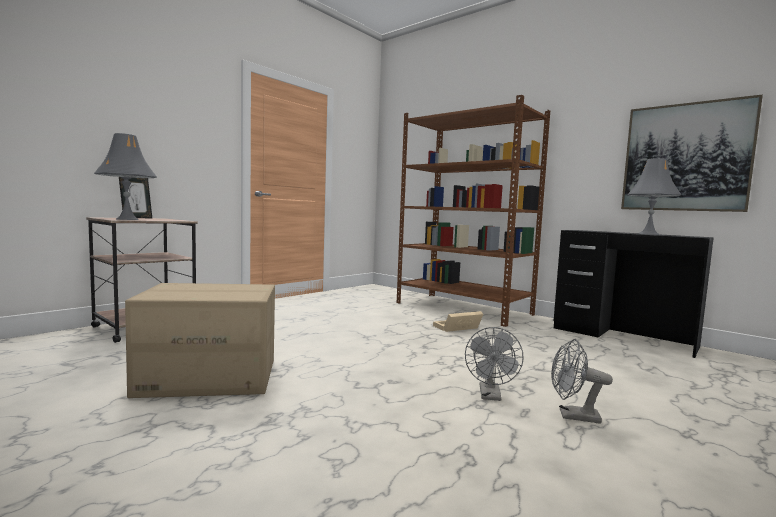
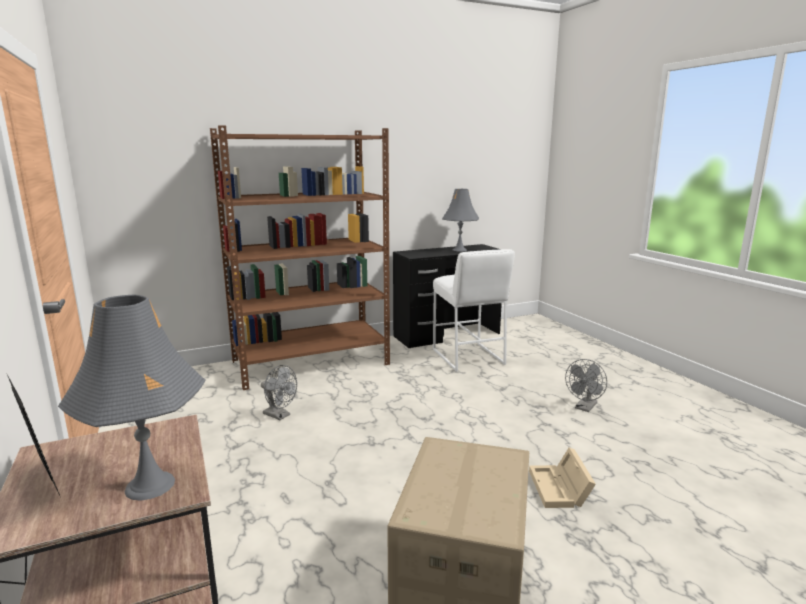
camera: 65 degrees left, 10 degrees up
beige storage box [433,311,483,332] -> beige storage box moved to [529,447,596,508]
grey fan [465,327,524,401] -> grey fan moved to [261,365,297,420]
picture [621,95,763,212] -> none
none -> white stool [433,249,515,372]

